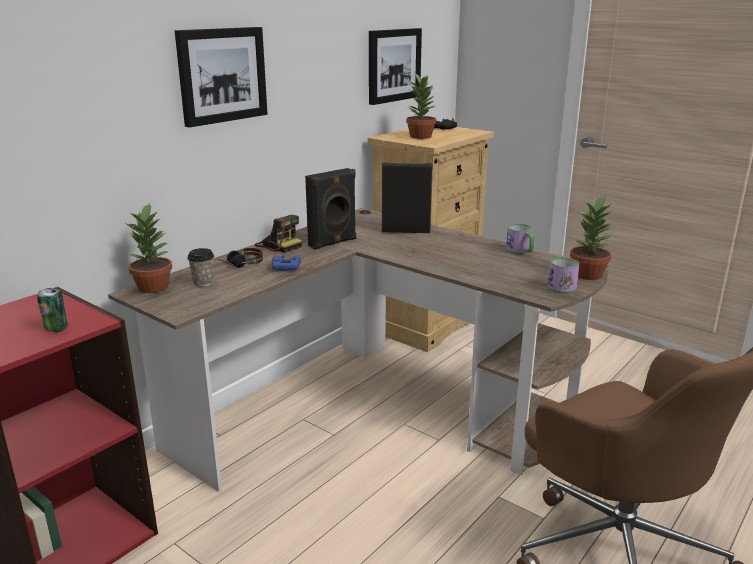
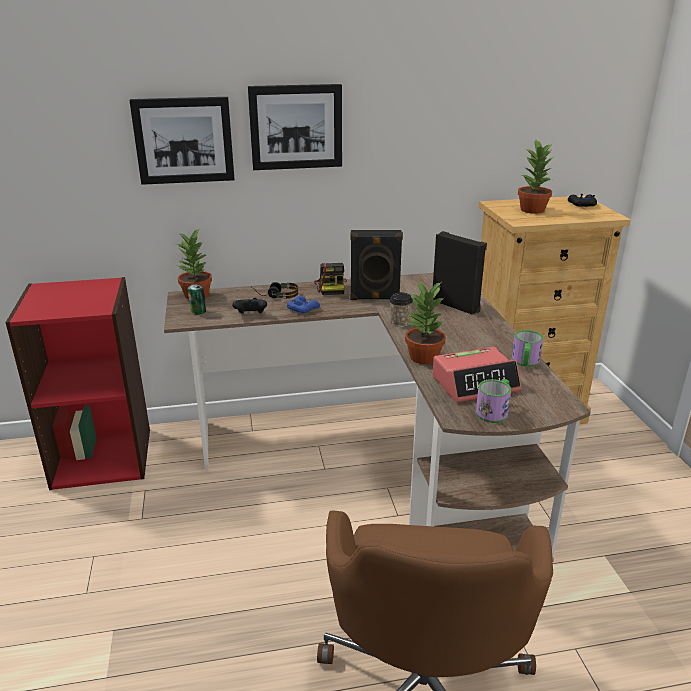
camera: 40 degrees right, 5 degrees up
can [37,288,67,332] -> can moved to [187,284,206,315]
cup [187,248,215,287] -> cup moved to [389,292,413,327]
picture [369,28,422,105] -> picture moved to [129,97,235,185]
potted plant [570,195,614,280] -> potted plant moved to [405,282,446,364]
none -> black game controller [232,298,267,314]
none -> alarm clock [432,347,521,403]

